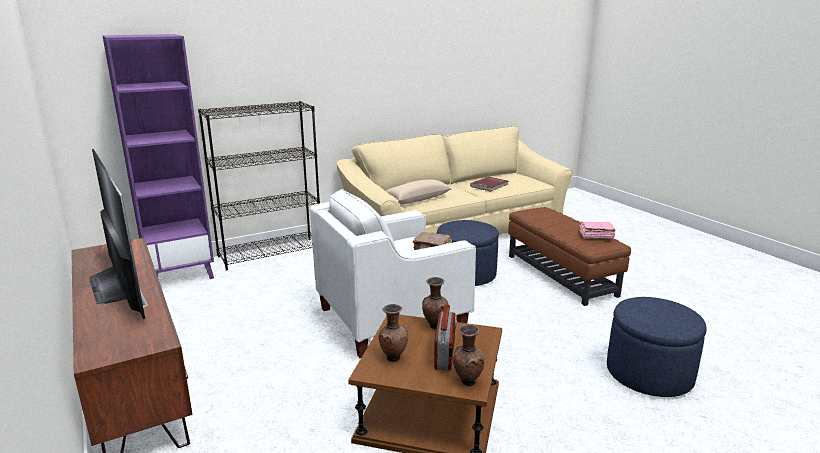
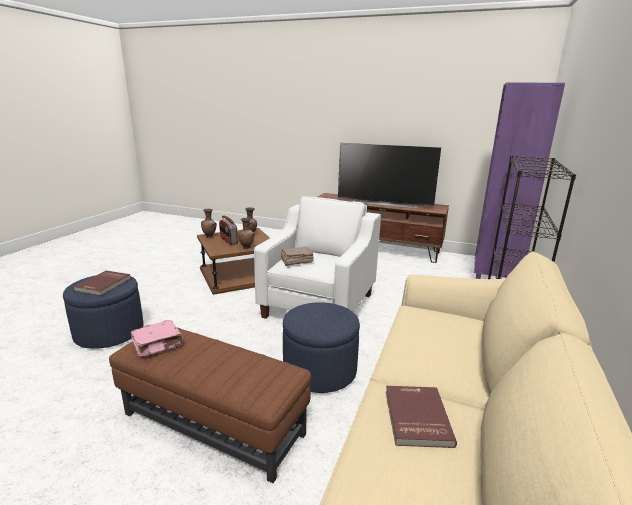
camera: 140 degrees right, 0 degrees up
beige pillow [386,179,452,204] -> none
none -> red book [73,270,131,296]

